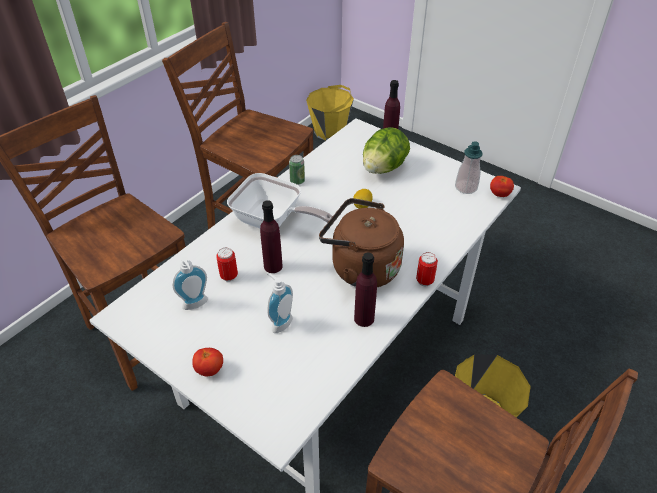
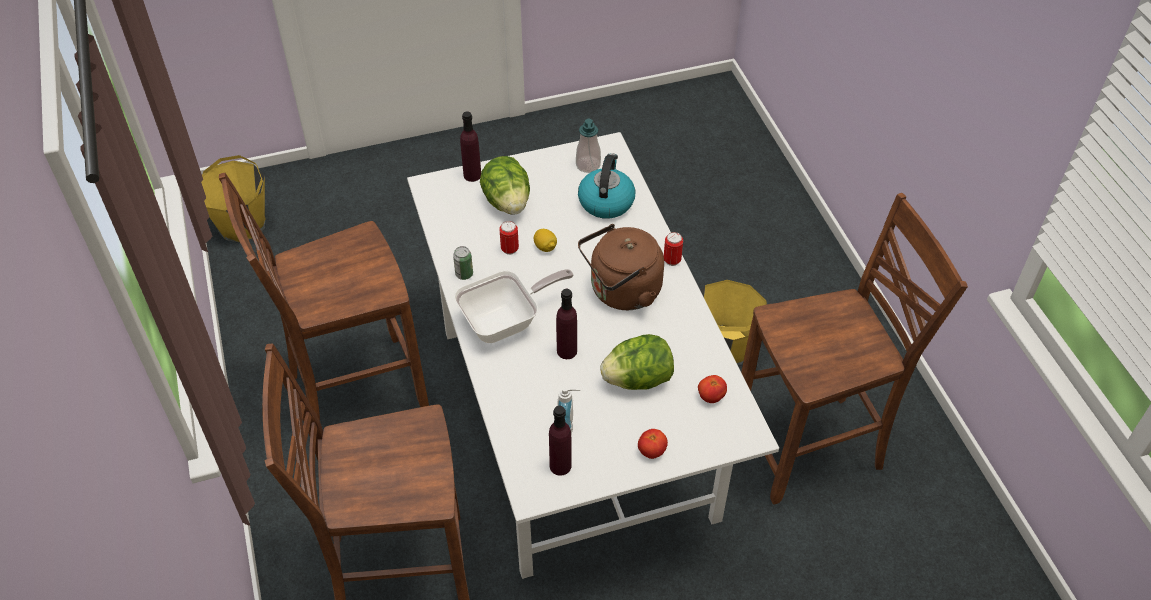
camera: 55 degrees left, 5 degrees up
can [216,248,238,282] -> can moved to [499,221,519,255]
soap dispenser [267,273,293,333] -> lettuce [600,334,674,390]
purple bottle [354,252,377,327] -> purple bottle moved to [549,406,572,476]
tomato [490,176,514,197] -> tomato moved to [698,375,727,403]
none -> kettle [578,153,635,219]

